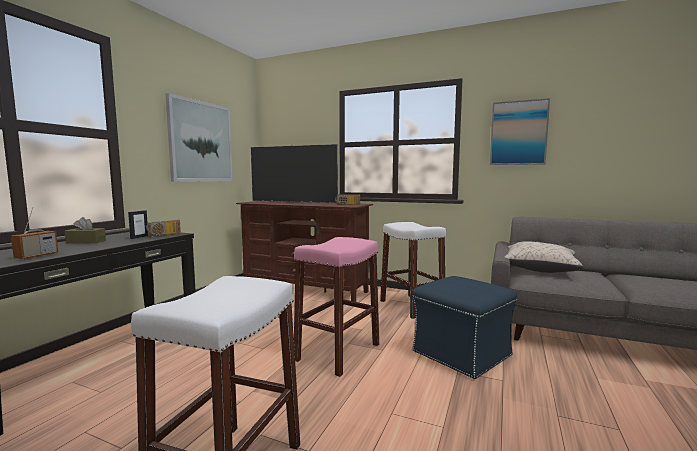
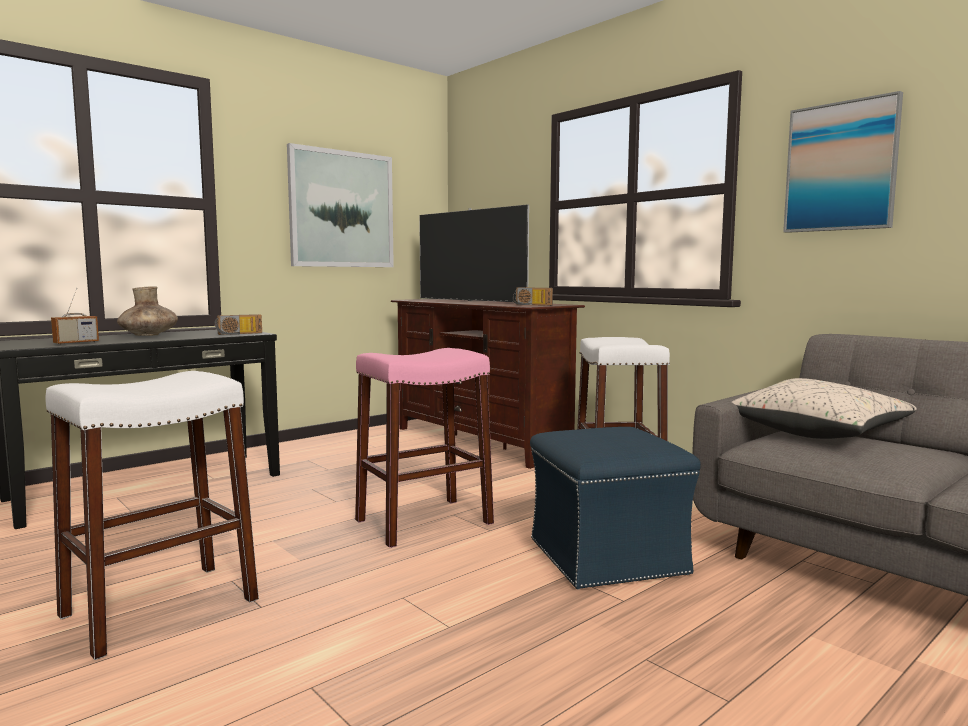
camera: 25 degrees right, 0 degrees up
brown tissue box [65,217,106,244] -> brown vase [117,286,178,336]
picture frame [128,210,148,239] -> none

